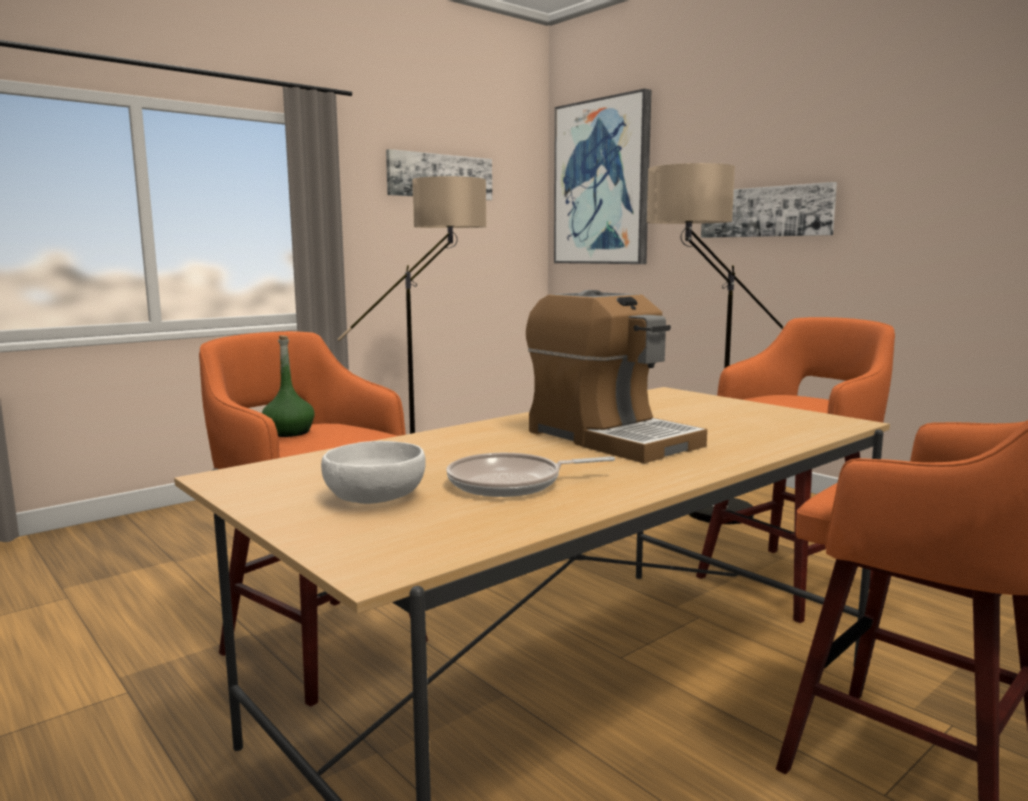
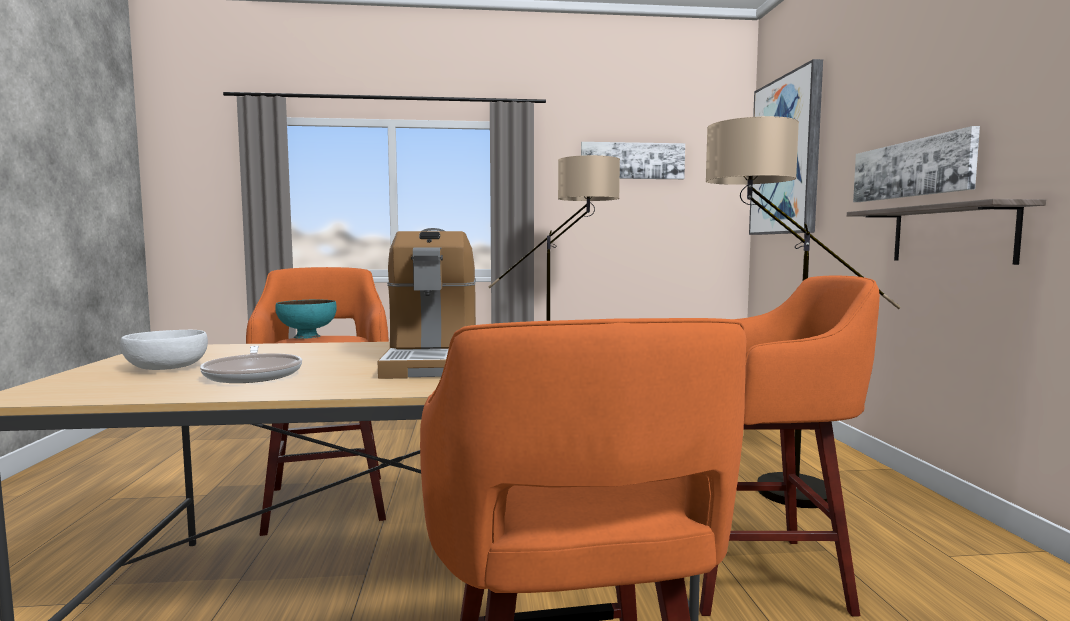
camera: 35 degrees right, 5 degrees down
green bottle [262,335,315,437] -> turquoise bowl [275,300,337,339]
frying pan [447,453,615,497] -> frying pan turned 135 degrees counterclockwise [200,346,302,383]
none -> shelf [847,199,1046,265]

